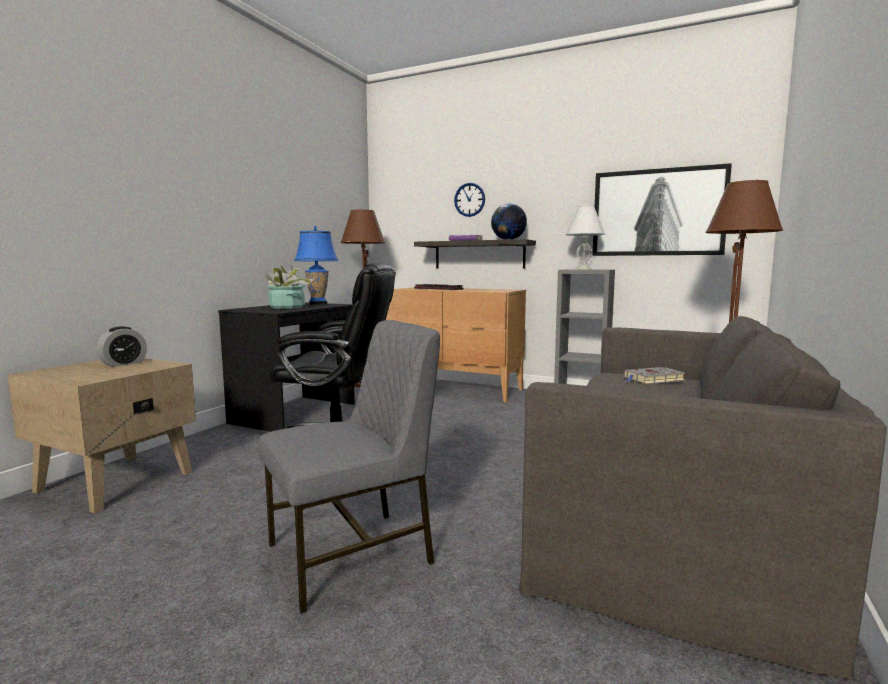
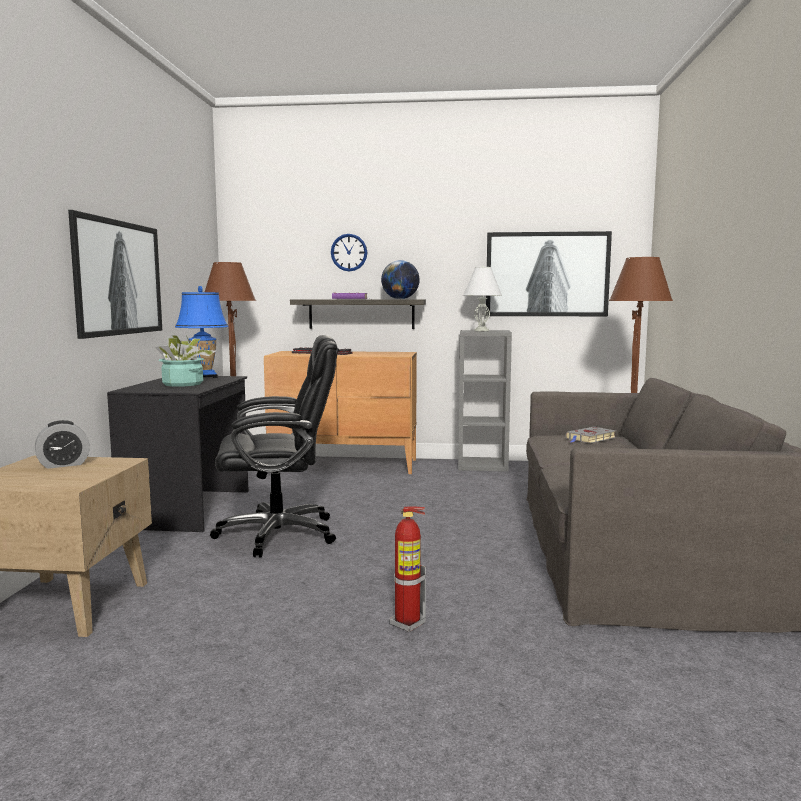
camera: 20 degrees left, 0 degrees up
alarm clock [96,326,147,367] -> alarm clock turned 45 degrees clockwise [35,420,90,469]
grey chair [259,320,440,614] -> fire extinguisher [389,506,426,632]
none -> picture [68,210,162,339]

